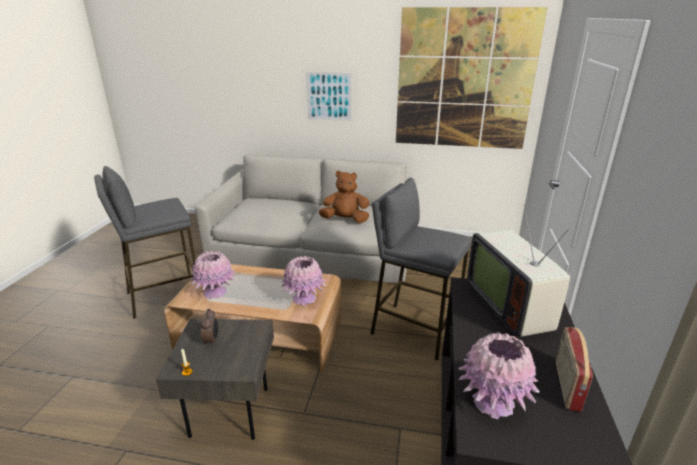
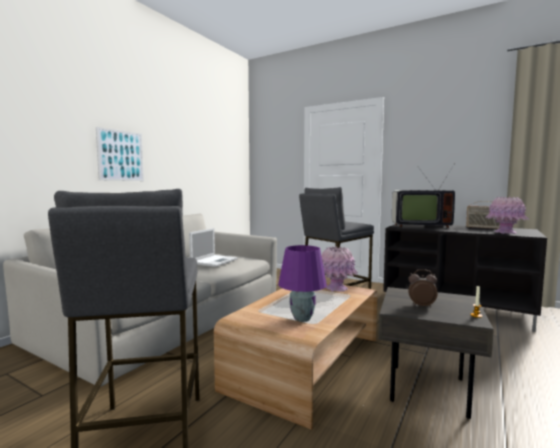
camera: 70 degrees left, 20 degrees down
pink vase [190,251,237,299] -> purple table lamp [278,245,327,322]
brown plush toy [319,171,369,223] -> laptop [189,228,238,267]
picture [396,7,548,149] -> none

